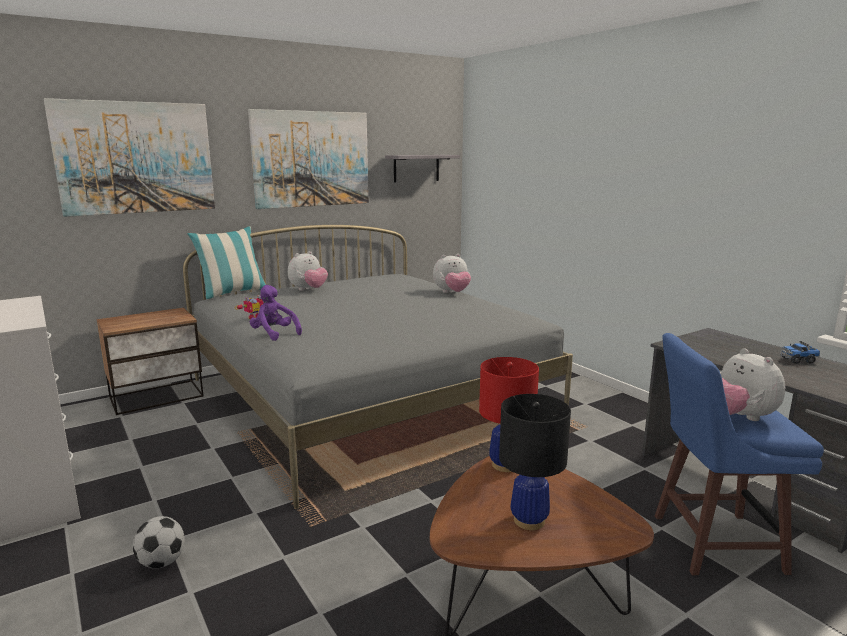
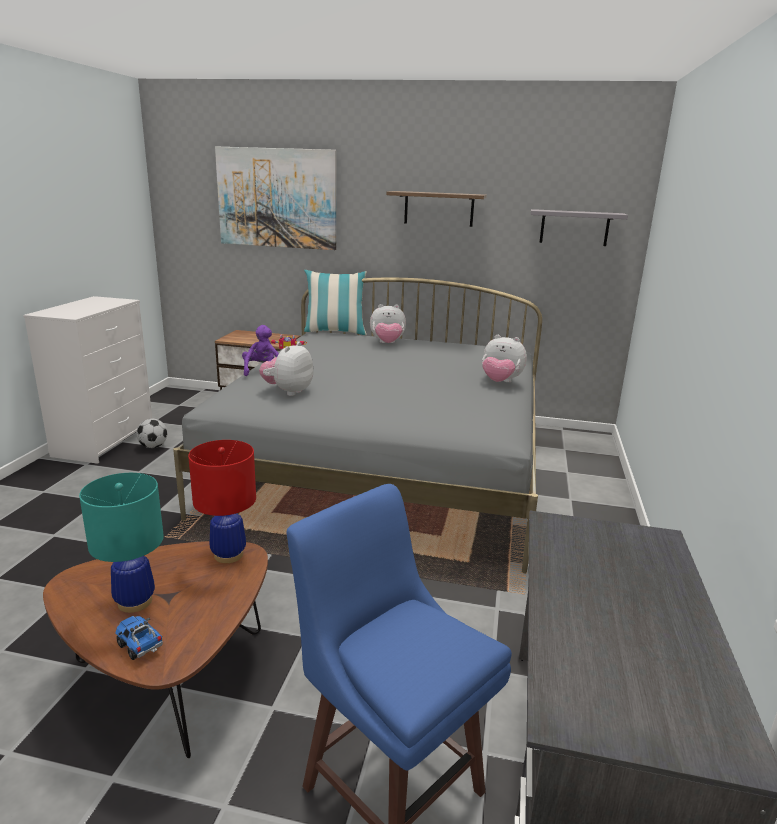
camera: 45 degrees right, 5 degrees up
football [133,516,185,568] -> football moved to [136,418,167,448]
picture [248,109,369,209] -> shelf [387,191,487,227]
black table lamp [499,394,571,530] -> turquoise table lamp [79,473,164,613]
plush toy [720,348,785,421] -> plush toy moved to [259,342,314,396]
toy truck [780,341,820,364] -> toy truck moved to [115,616,163,660]

